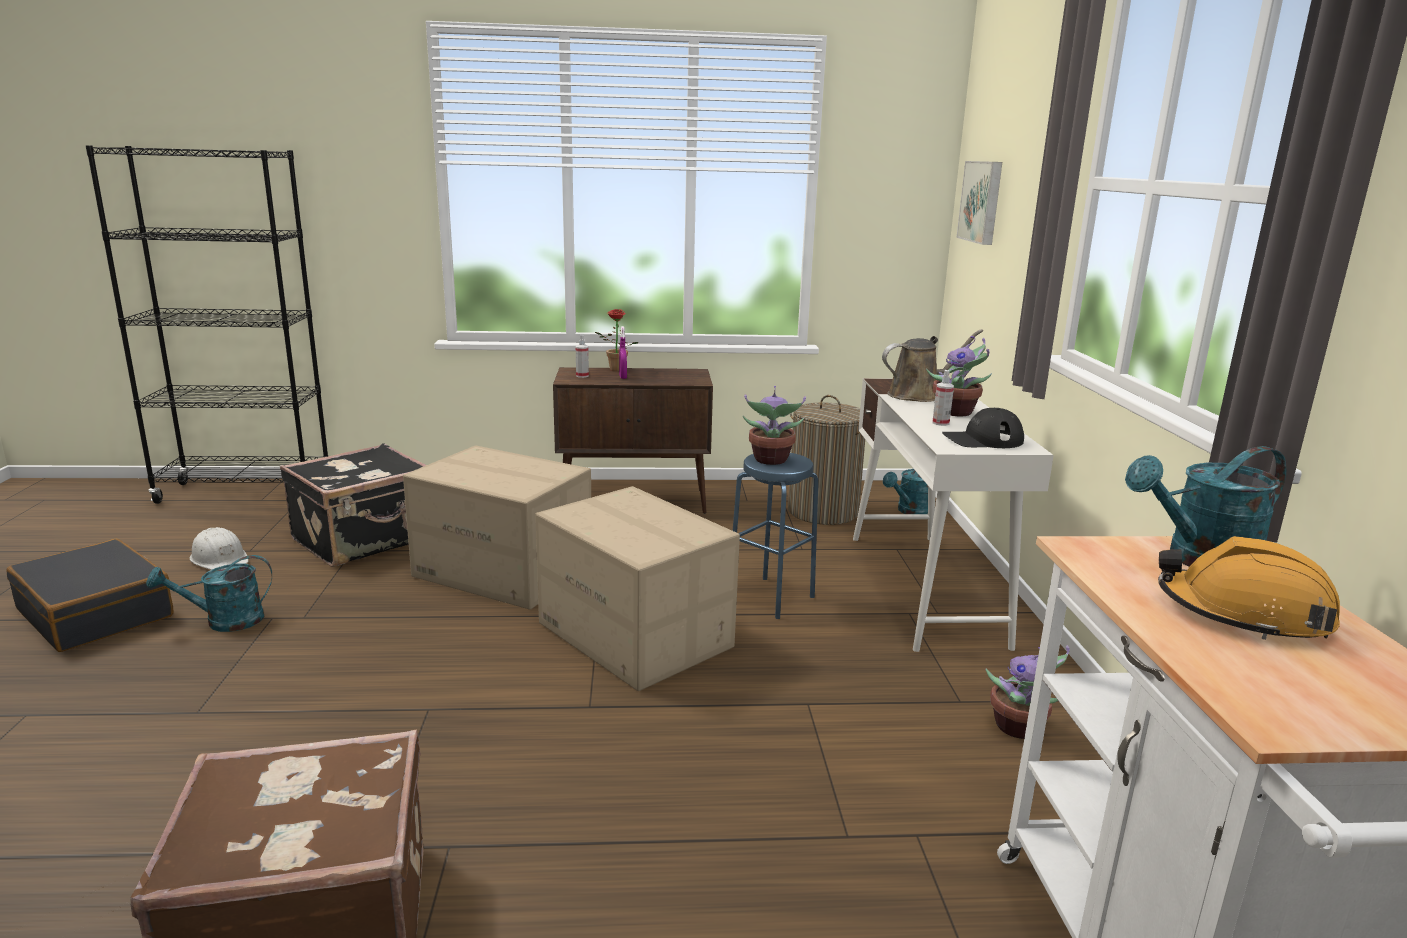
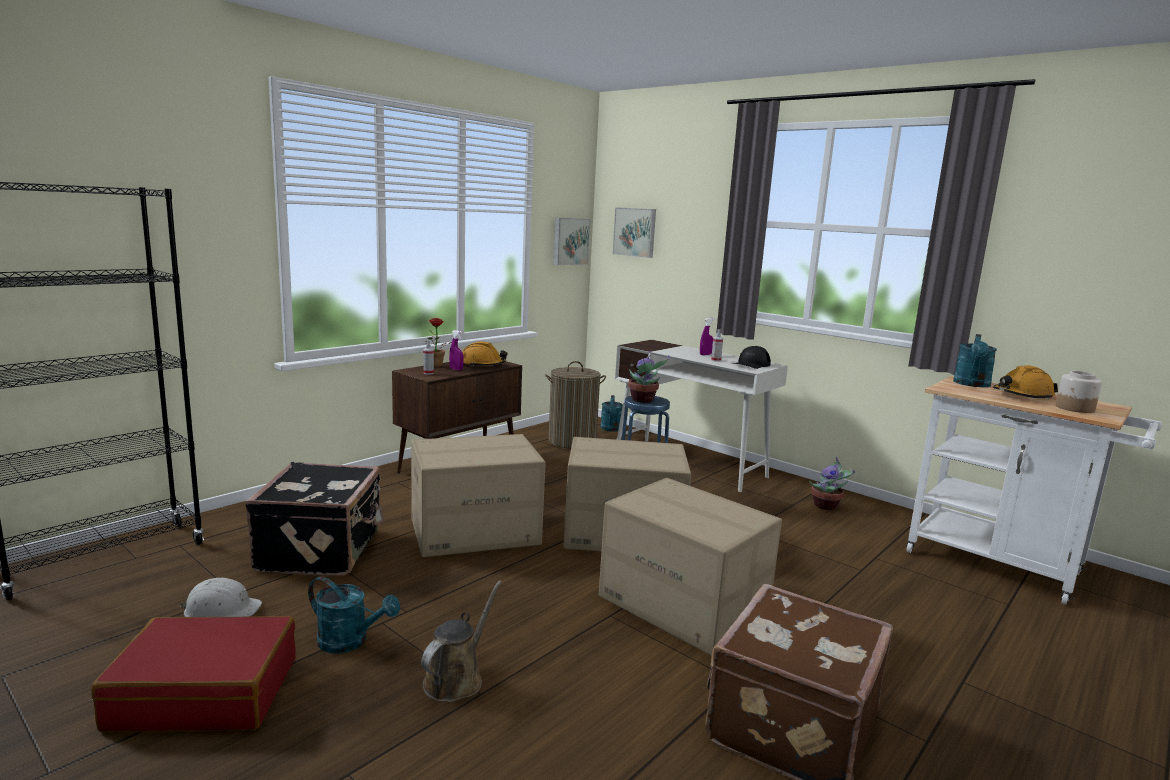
camera: 45 degrees left, 5 degrees down
black suitcase [6,539,174,652] -> red suitcase [91,616,296,733]
turquoise watering can [146,555,272,632] -> turquoise watering can turned 90 degrees counterclockwise [308,576,400,654]
brown watering can [882,329,983,402] -> brown watering can moved to [421,581,502,702]
potted plant [926,336,992,416] -> purple spray bottle [700,318,714,355]
none -> orange hard hat [462,342,508,367]
none -> picture [553,217,591,265]
none -> cardboard box [599,478,782,656]
none -> jar [1056,371,1102,413]

